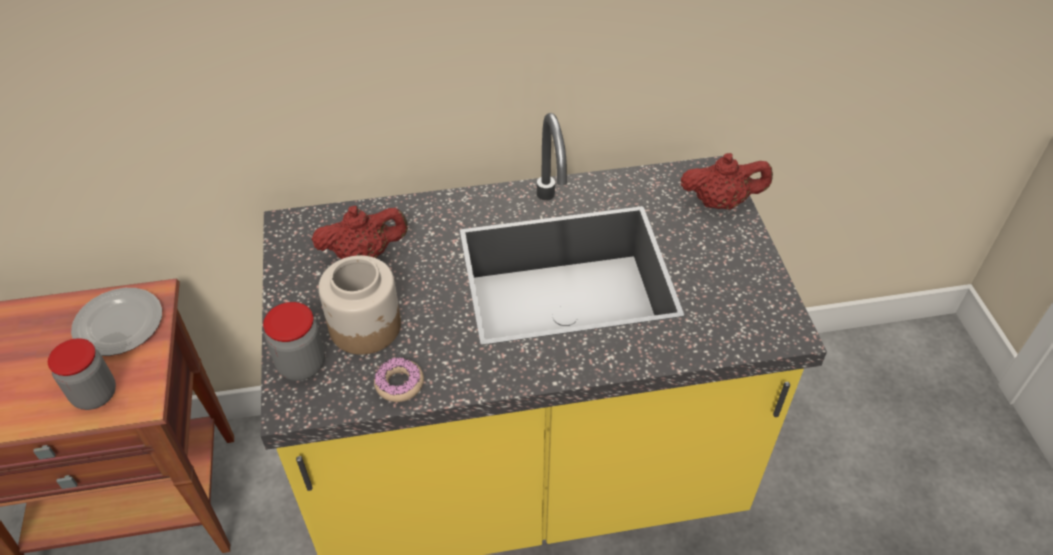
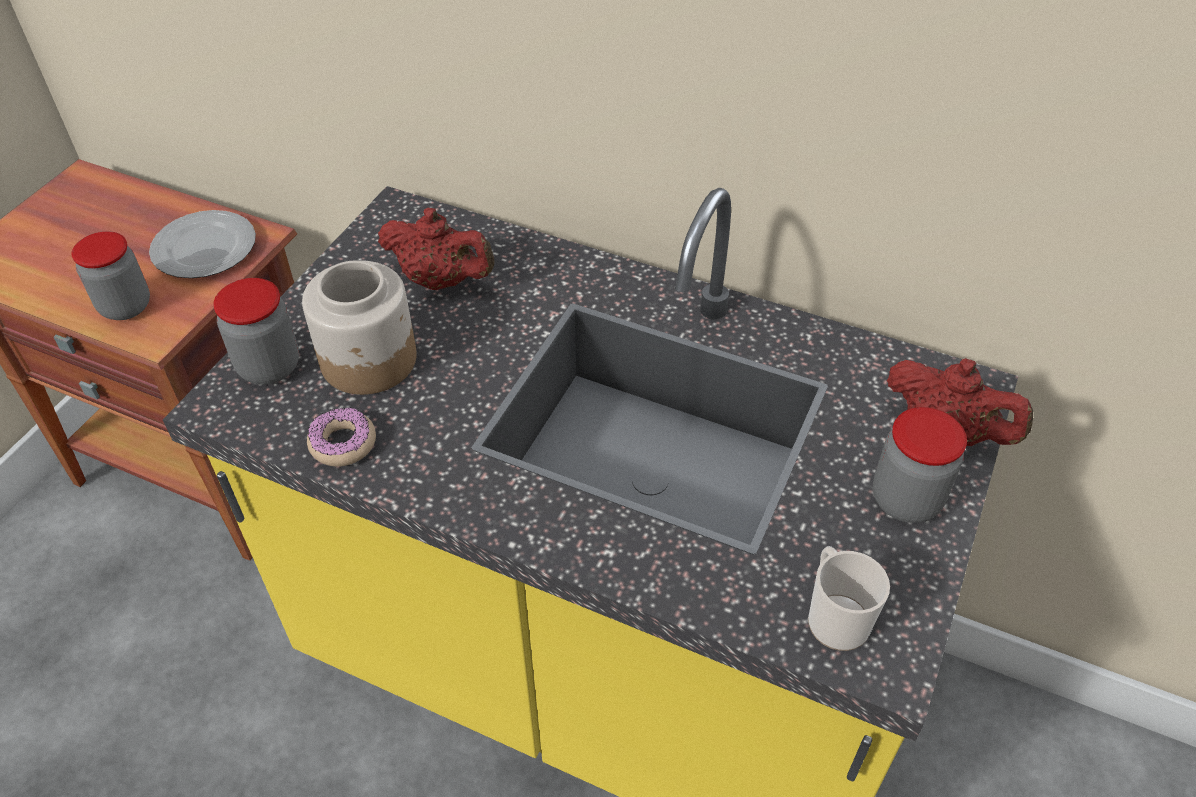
camera: 35 degrees right, 0 degrees up
none -> mug [808,546,890,651]
none -> jar [873,407,967,523]

